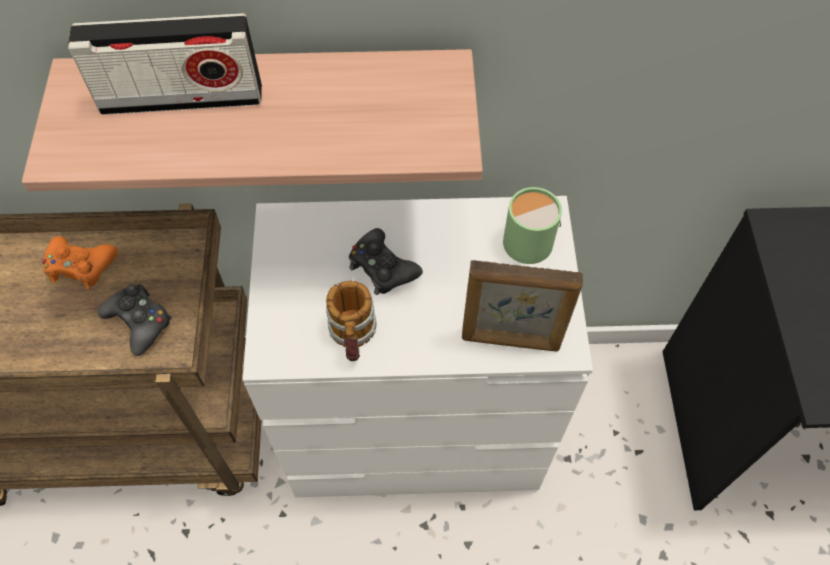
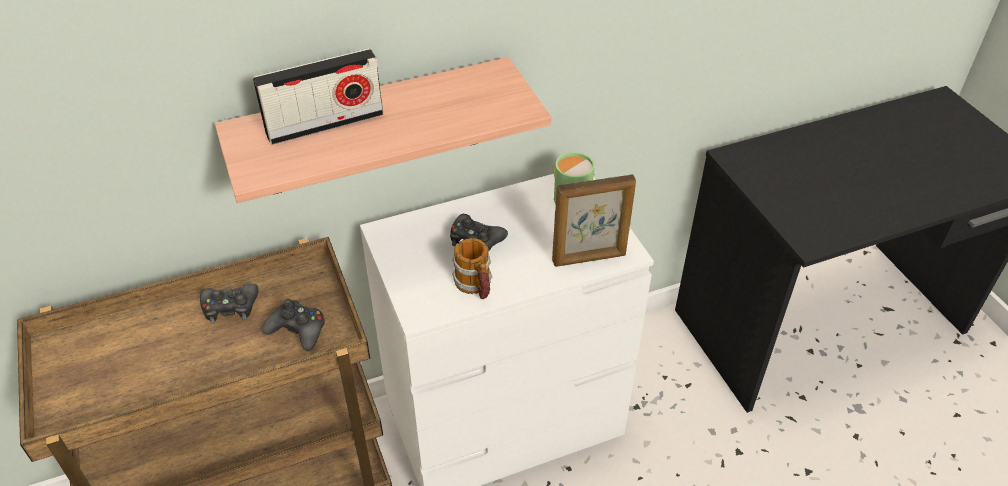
camera: 20 degrees left, 15 degrees down
orange game controller [42,236,118,289] -> black game controller [200,284,258,324]

